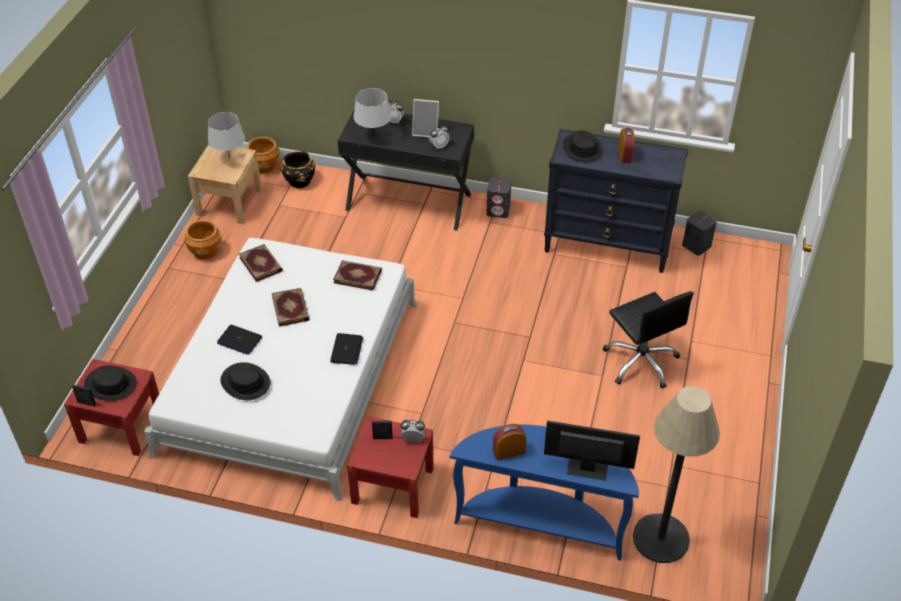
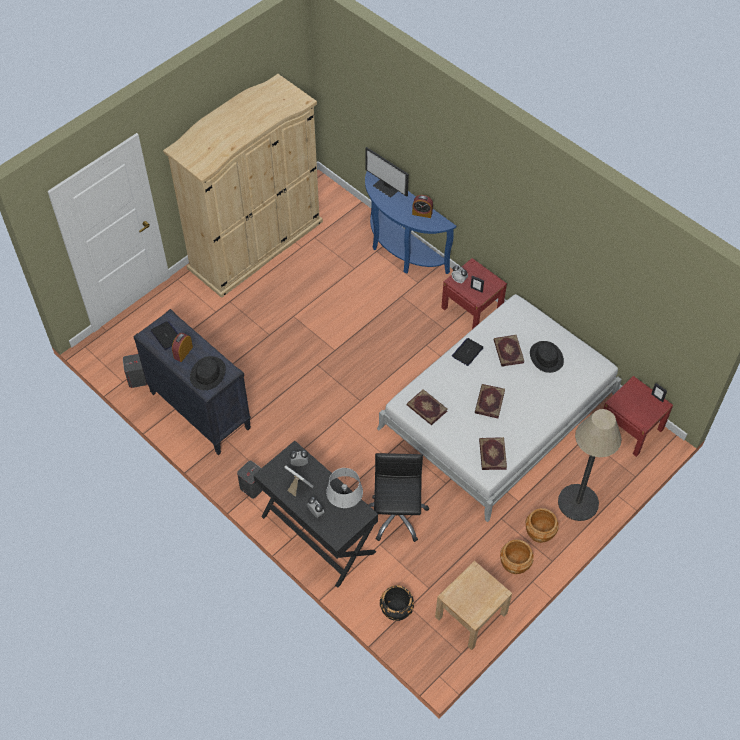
camera: 150 degrees left, 10 degrees up
black hat [84,365,136,401] -> none
grey table lamp [208,112,245,159] -> none
laptop [217,325,262,355] -> laptop moved to [151,321,178,350]
brown planter [247,137,280,174] -> brown planter moved to [526,508,559,543]
black office chair [603,291,694,389] -> black office chair moved to [368,453,429,542]
floor lamp [633,386,720,563] -> floor lamp moved to [558,409,622,521]
none -> beige wardrobe [163,74,323,298]
none -> book [493,335,524,367]

